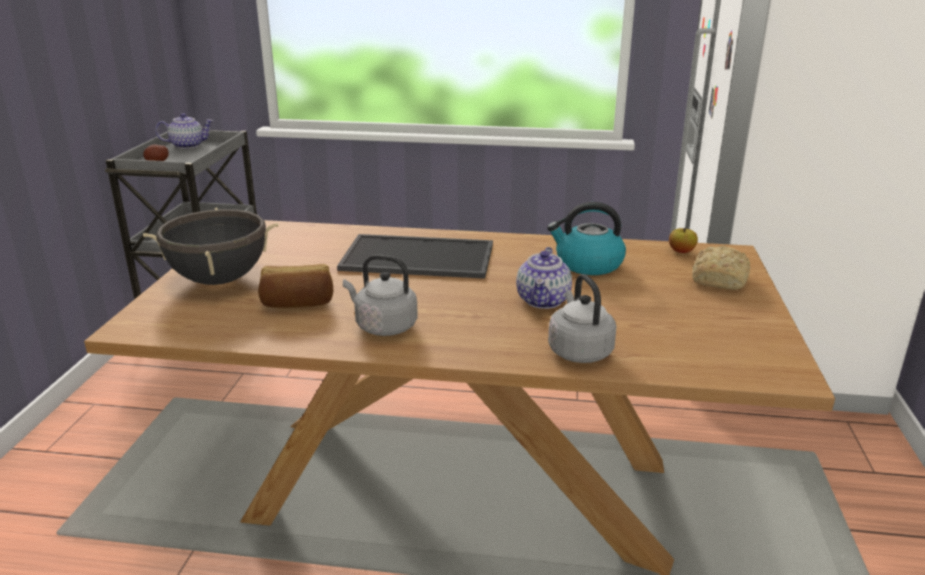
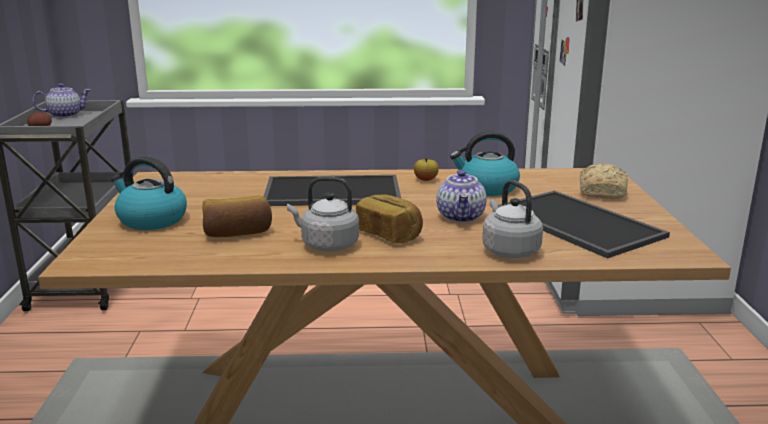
camera: 10 degrees left, 5 degrees down
black cooking pot [143,207,279,285] -> kettle [111,156,187,230]
apple [669,228,698,253] -> apple moved to [414,158,439,181]
none -> bread [356,195,423,244]
none -> tray [498,191,670,259]

